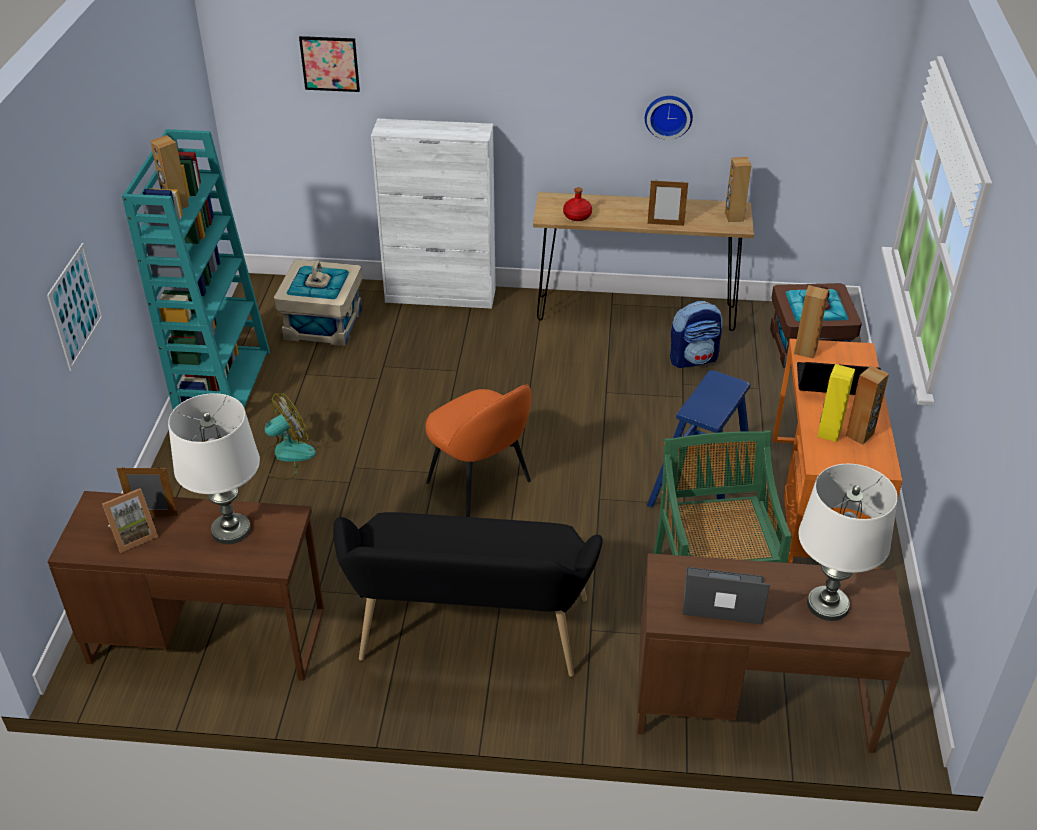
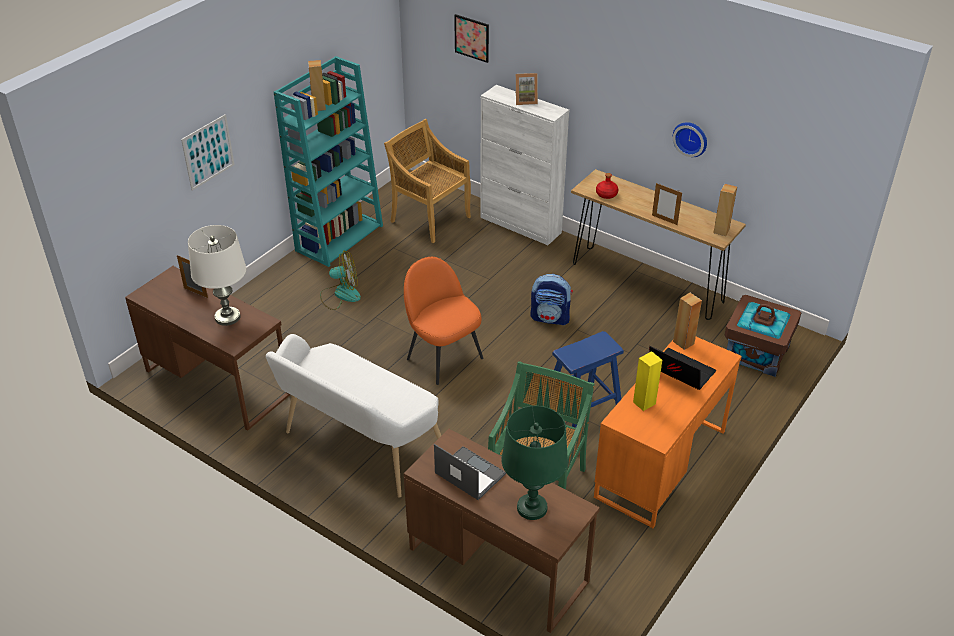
camera: 30 degrees right, 0 degrees up
picture frame [102,488,158,553] -> picture frame moved to [515,73,538,105]
beige storage box [274,260,362,346] -> beige chair [384,119,471,243]
black bench [333,512,603,677] -> white bench [266,334,441,497]
orange chair [425,385,531,517] -> orange chair turned 150 degrees clockwise [404,257,483,385]
backpack [670,301,722,368] -> backpack moved to [530,274,573,325]
white table lamp [798,464,898,621] -> green table lamp [501,406,568,520]
brown speaker [846,366,889,444] -> none

